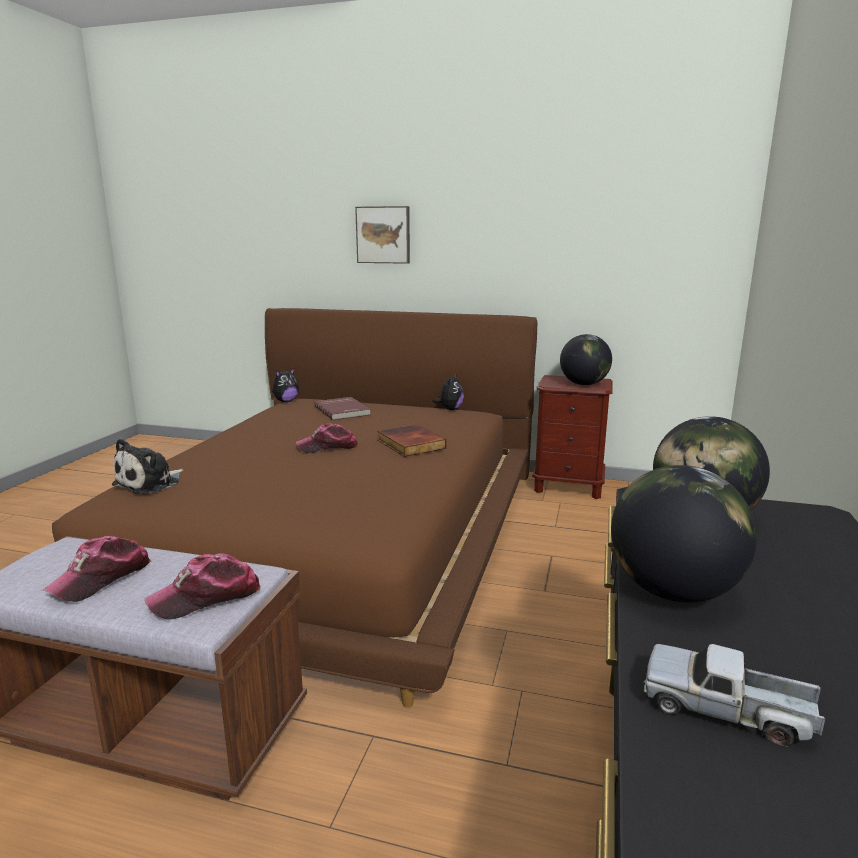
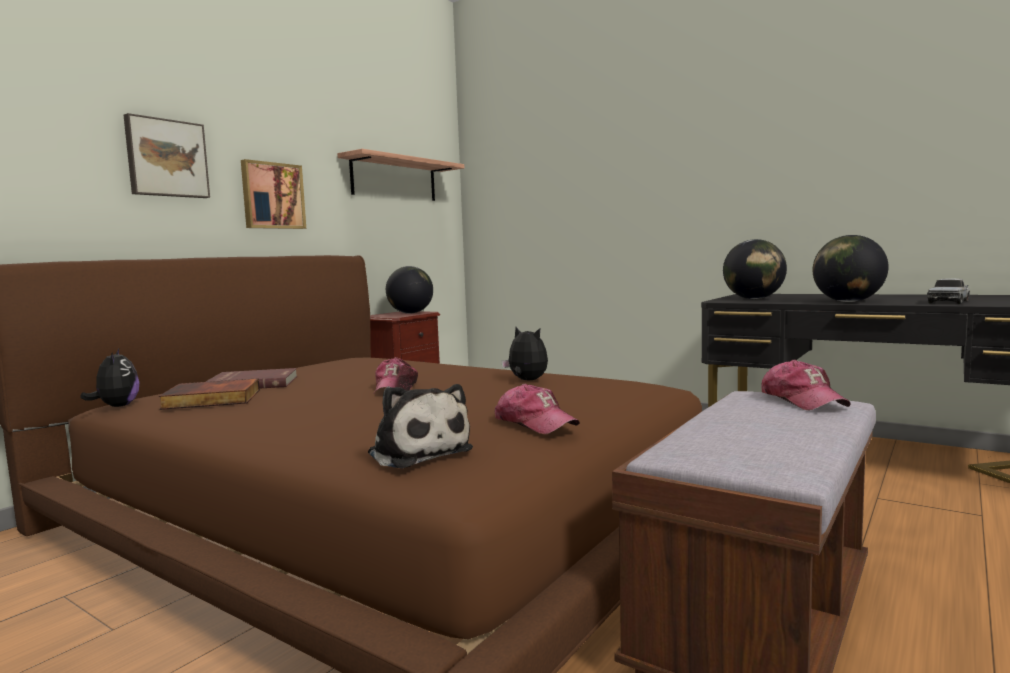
camera: 70 degrees left, 10 degrees down
cap [43,536,151,602] -> cap moved to [495,384,580,434]
book [377,425,446,457] -> book moved to [159,378,260,410]
plush toy [432,373,464,410] -> plush toy moved to [501,327,548,380]
none -> picture [241,159,306,229]
none -> shelf [337,149,464,201]

